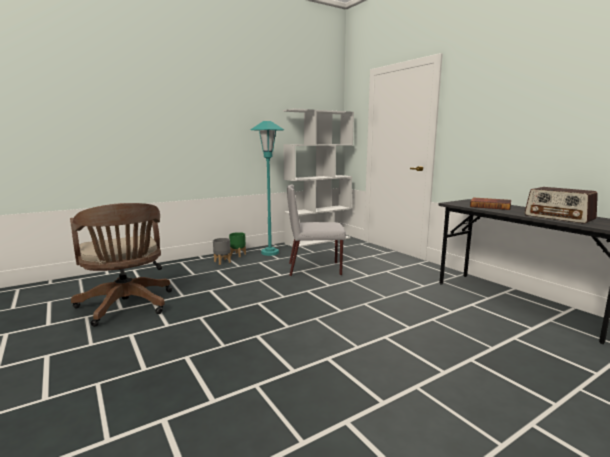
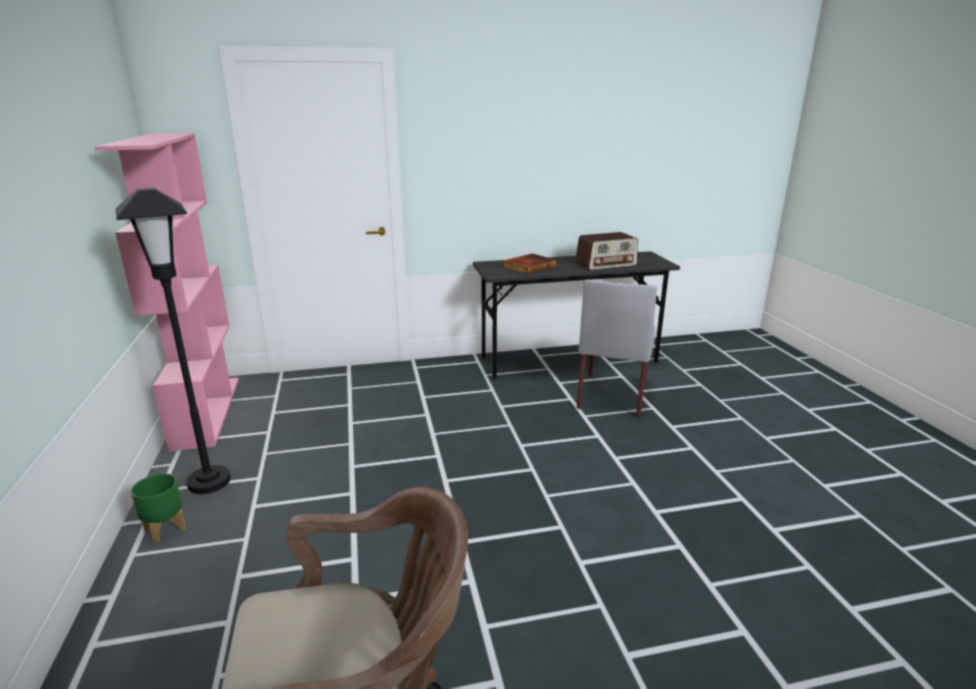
camera: 70 degrees left, 10 degrees up
grey planter [213,238,231,265] -> none
turquoise floor lamp [251,121,284,256] -> black floor lamp [115,188,231,494]
white bookcase [283,109,354,247] -> pink bookcase [94,133,239,452]
grey chair [287,184,346,276] -> grey chair moved to [577,280,657,418]

